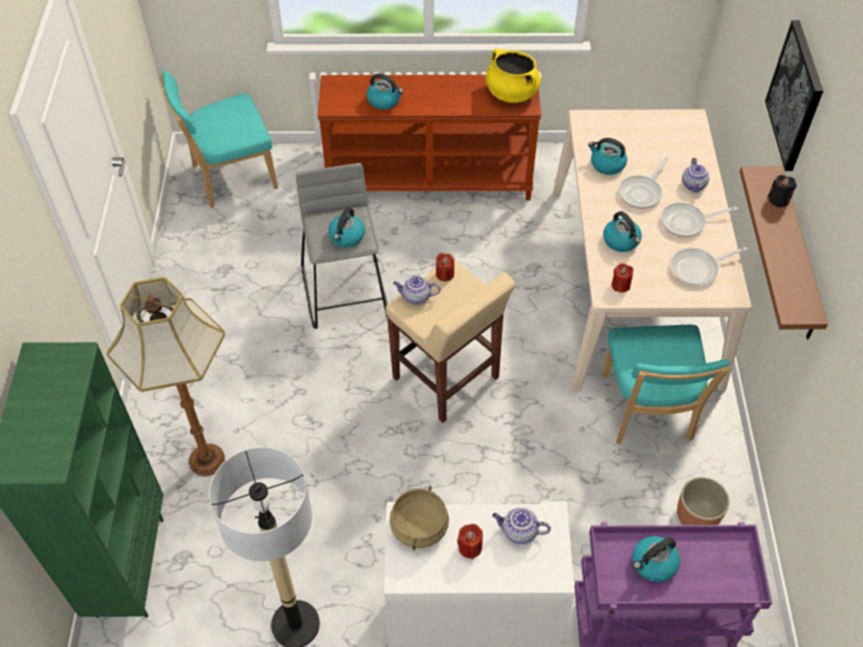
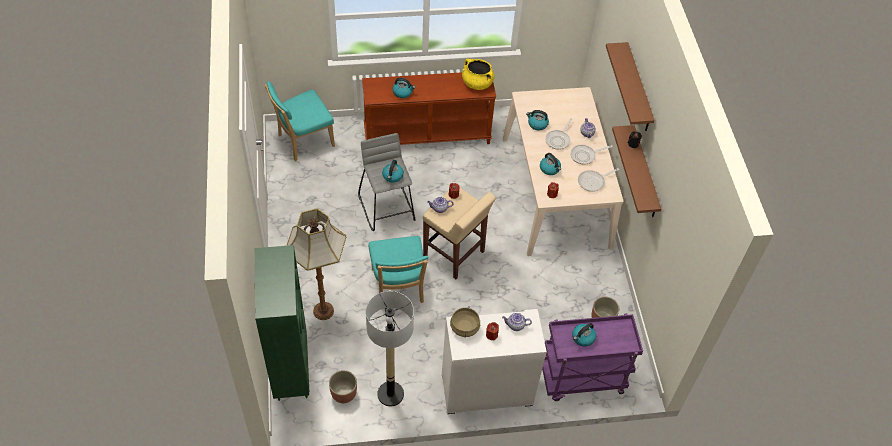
camera: 10 degrees left, 0 degrees up
turquoise chair [602,325,731,444] -> turquoise chair moved to [369,236,428,303]
picture [765,20,823,171] -> brown shelf [606,42,655,131]
none -> planter [329,370,357,403]

